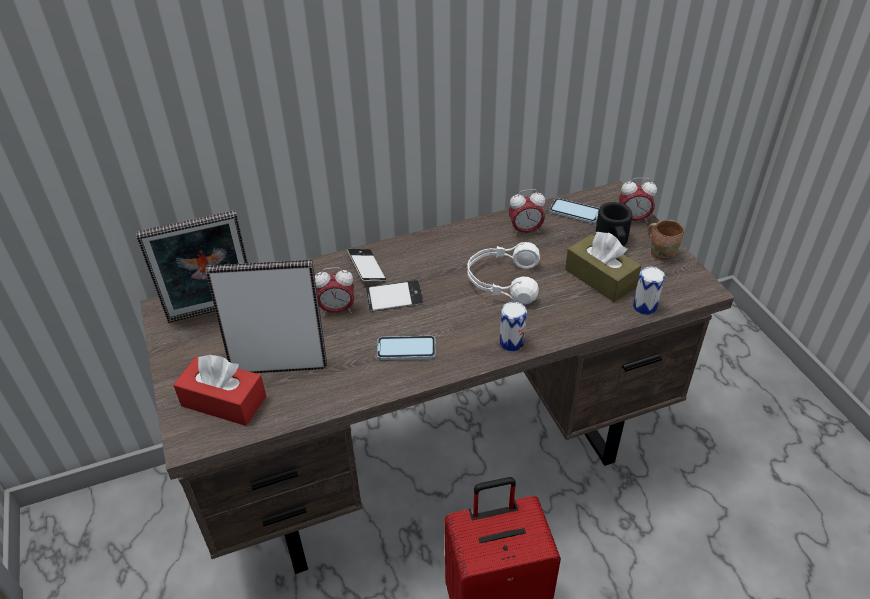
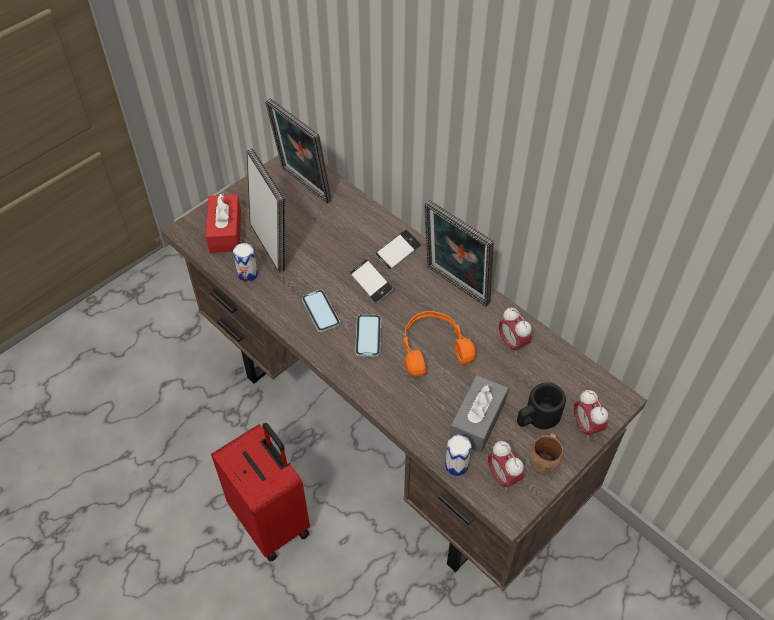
camera: 65 degrees right, 10 degrees up
alarm clock [315,267,354,316] -> alarm clock moved to [488,441,524,491]
white headphones [467,242,540,304] -> orange headphones [403,311,476,377]
can [500,302,527,351] -> can moved to [233,243,258,282]
phone [549,198,599,223] -> phone moved to [355,315,381,357]
brown tissue box [565,232,641,302] -> grey tissue box [449,375,508,453]
none -> picture frame [424,200,494,307]

